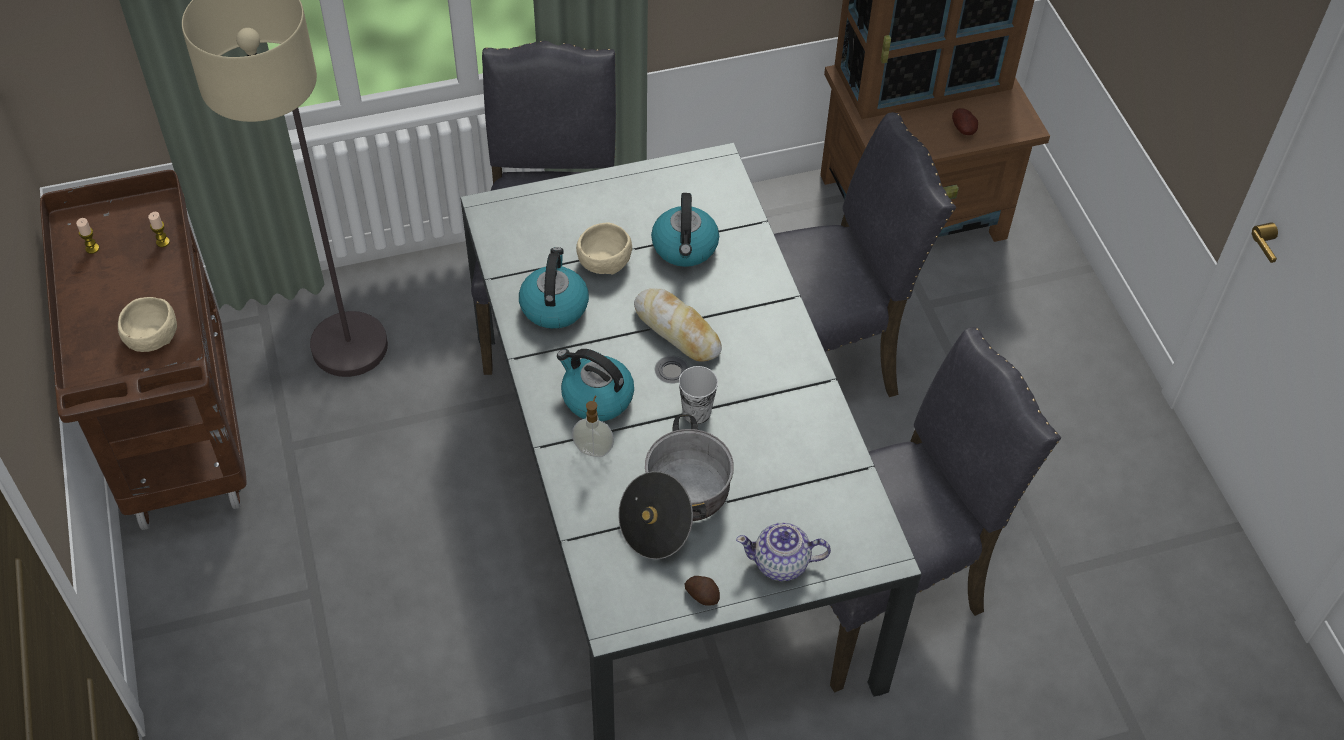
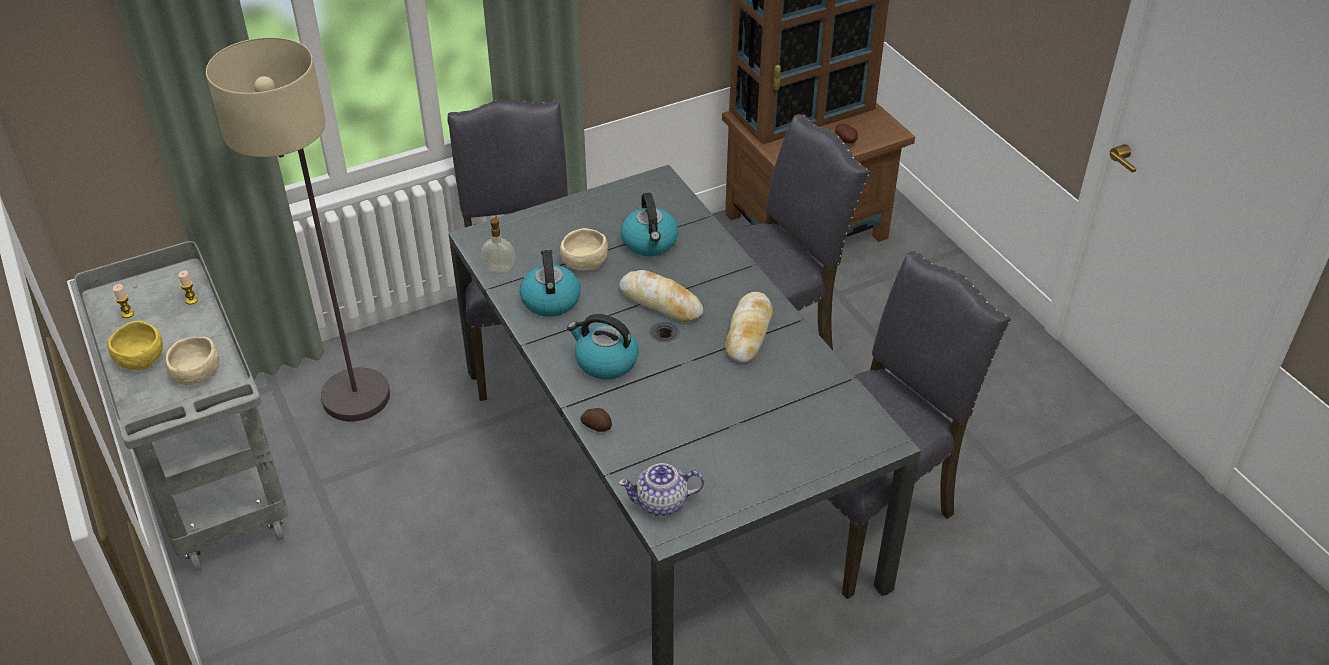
camera: 10 degrees left, 10 degrees down
brown cart [40,170,247,530] -> grey cart [74,241,289,571]
soap dispenser [572,396,614,457] -> soap dispenser moved to [481,215,515,272]
cooking pot [618,414,734,559] -> none
cup [679,366,718,424] -> none
potato [685,576,720,606] -> potato moved to [580,408,612,432]
teapot [736,522,831,581] -> teapot moved to [618,463,704,516]
none -> yellow bowl [108,321,163,371]
none -> bread [725,292,773,363]

